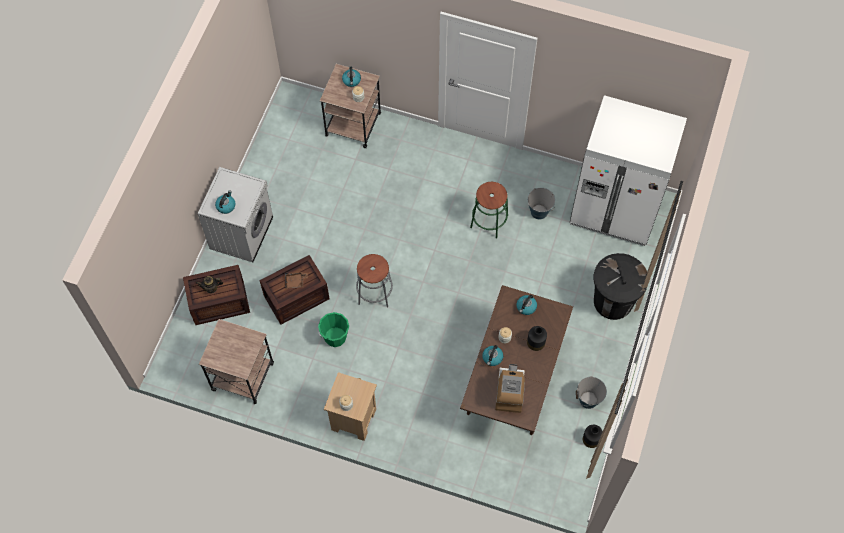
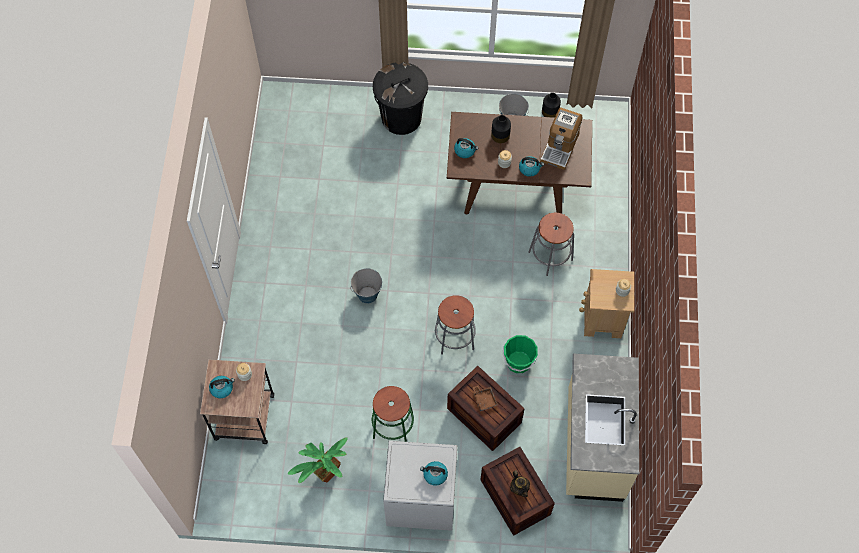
camera: 105 degrees left, 0 degrees up
brown cart [199,319,274,404] -> beige counter [566,353,639,502]
green stool [470,182,508,239] -> green stool moved to [372,386,414,442]
coffee machine [495,364,525,413] -> coffee machine turned 60 degrees counterclockwise [540,107,583,170]
bucket [528,188,555,219] -> bucket moved to [351,268,382,304]
white fridge [570,95,687,246] -> none
none -> potted plant [288,437,347,483]
none -> grey stool [528,213,574,276]

